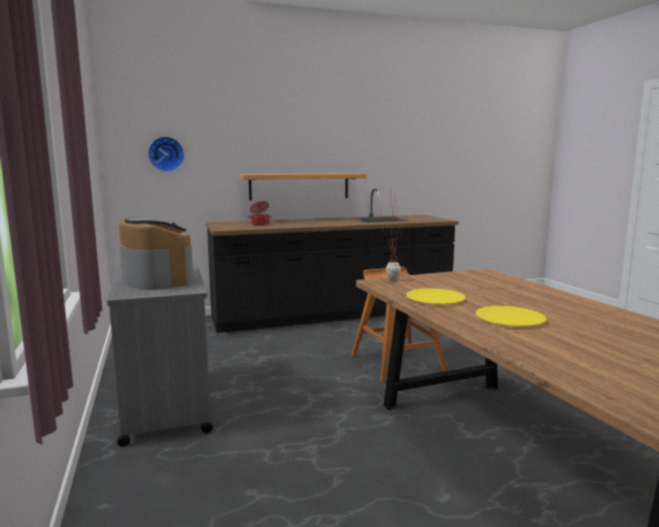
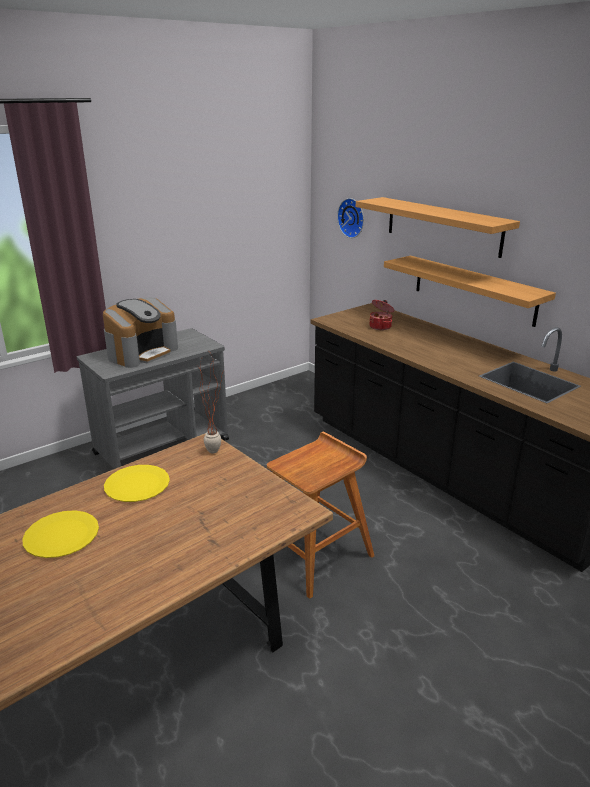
camera: 70 degrees right, 15 degrees up
none -> shelf [356,197,520,258]

